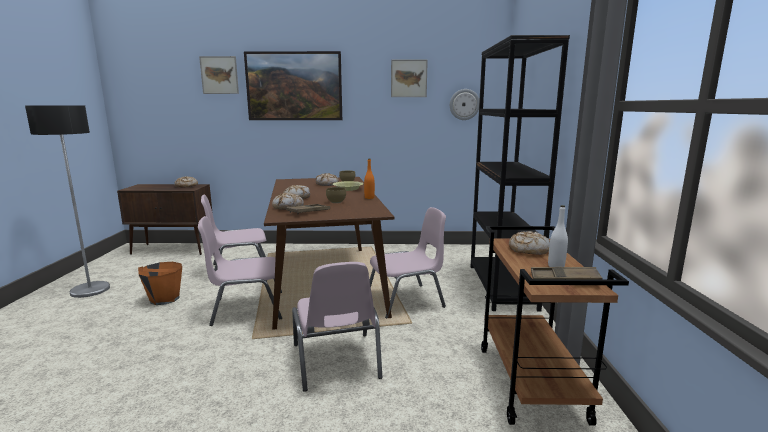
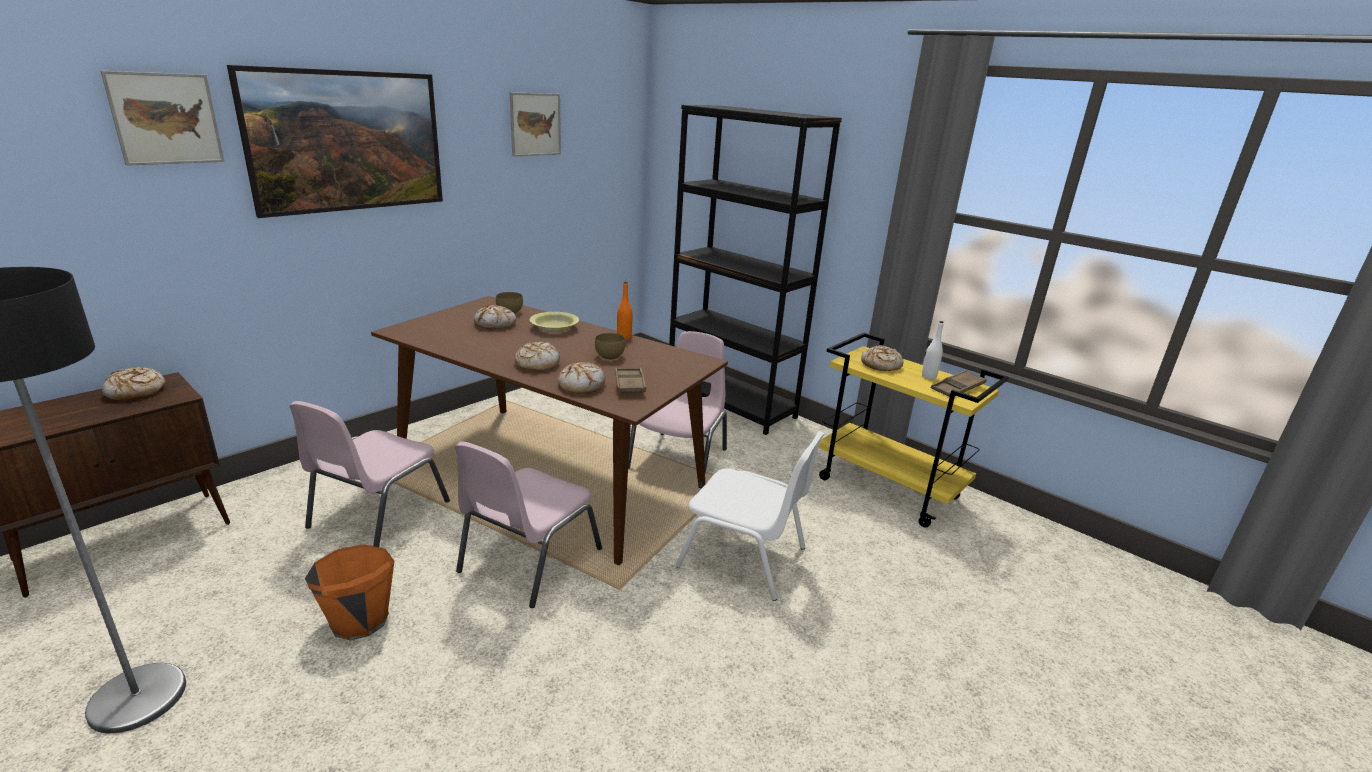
camera: 50 degrees left, 10 degrees up
pink chair [292,262,382,392] -> white chair [675,431,825,601]
wall clock [450,89,480,120] -> none
brown cart [481,226,629,426] -> yellow cart [818,333,1009,528]

